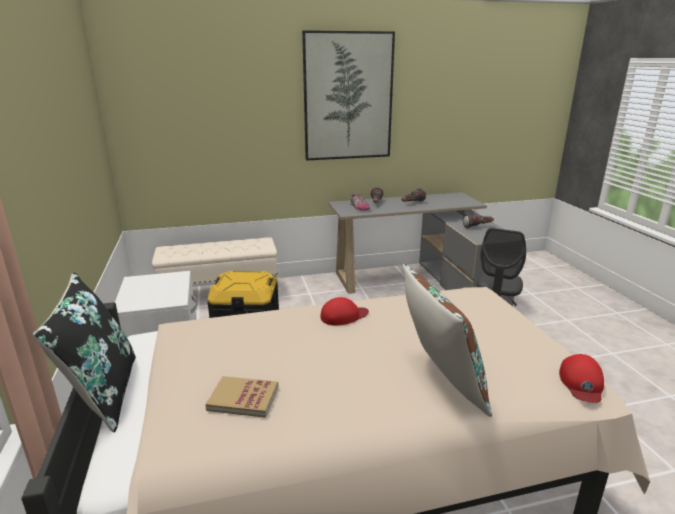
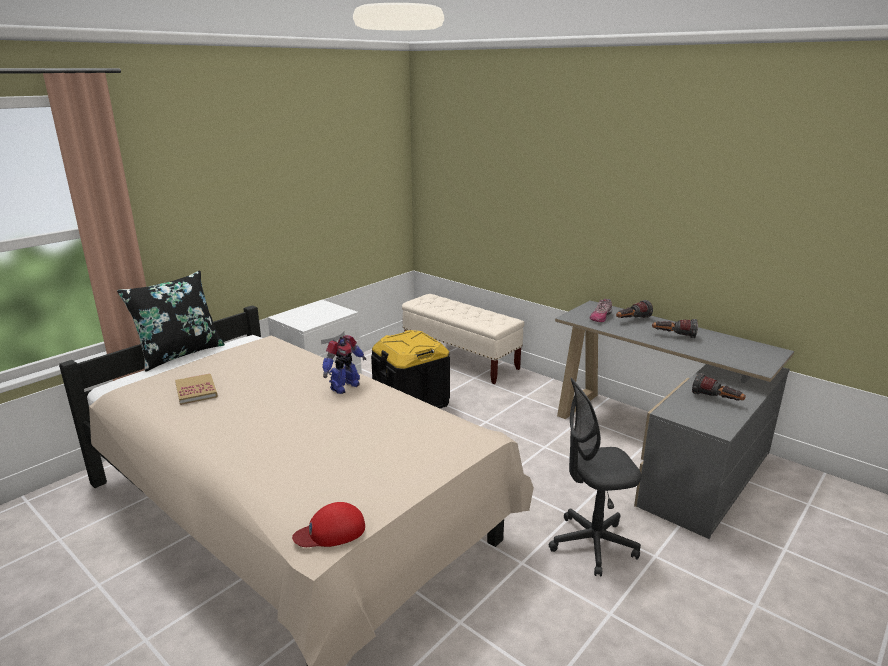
camera: 55 degrees right, 0 degrees up
picture [302,30,395,161] -> none
red cap [320,297,369,325] -> toy robot [322,335,366,394]
brown pillow [403,263,492,417] -> none

